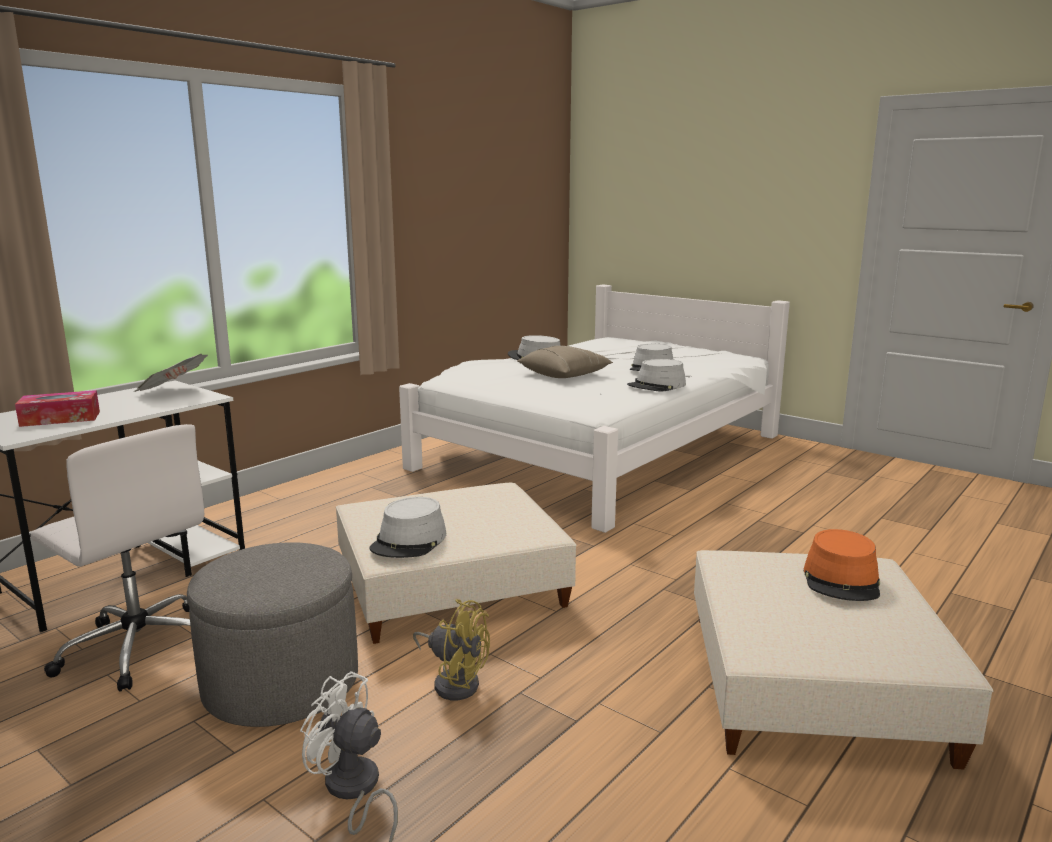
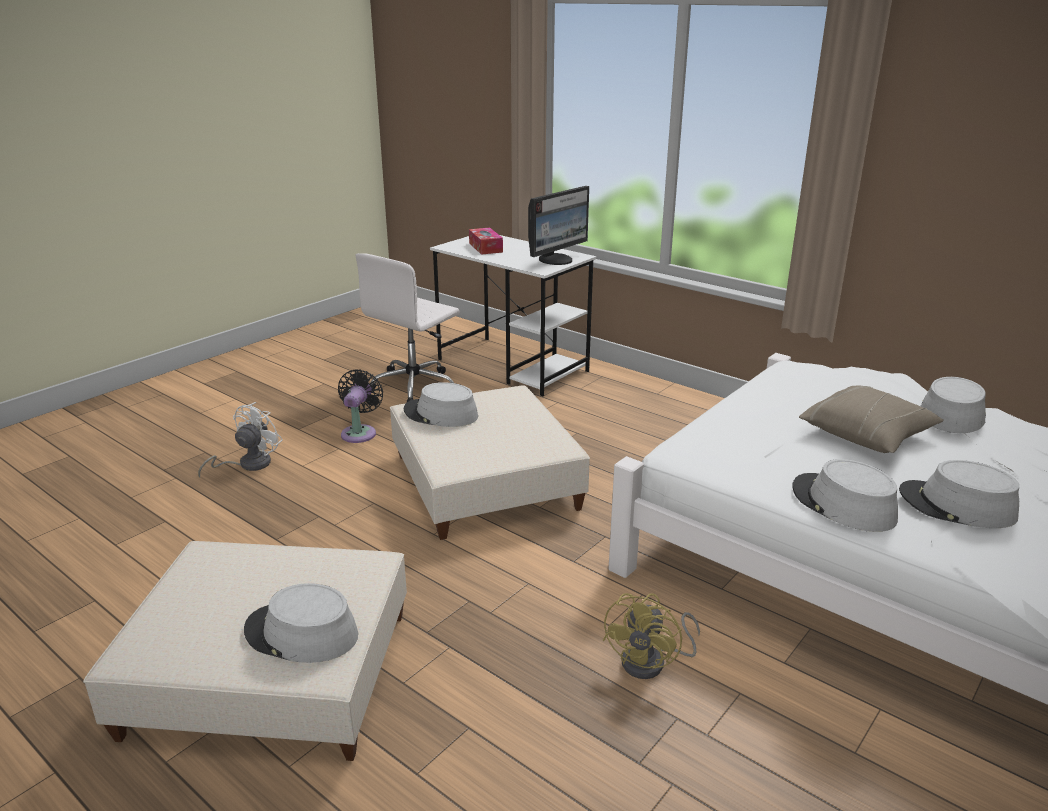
camera: 90 degrees right, 10 degrees up
newspaper [133,354,208,392] -> monitor [528,186,589,265]
grey ottoman [187,542,358,727] -> black fan [338,369,383,443]
yellow fan [413,599,490,700] -> yellow fan moved to [603,593,700,679]
orange hat [803,529,880,601] -> grey hat [244,583,358,663]

